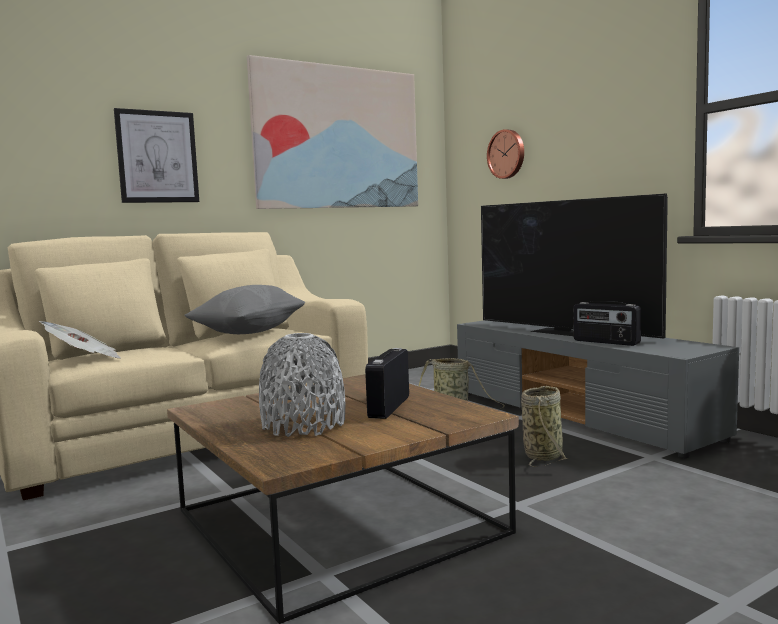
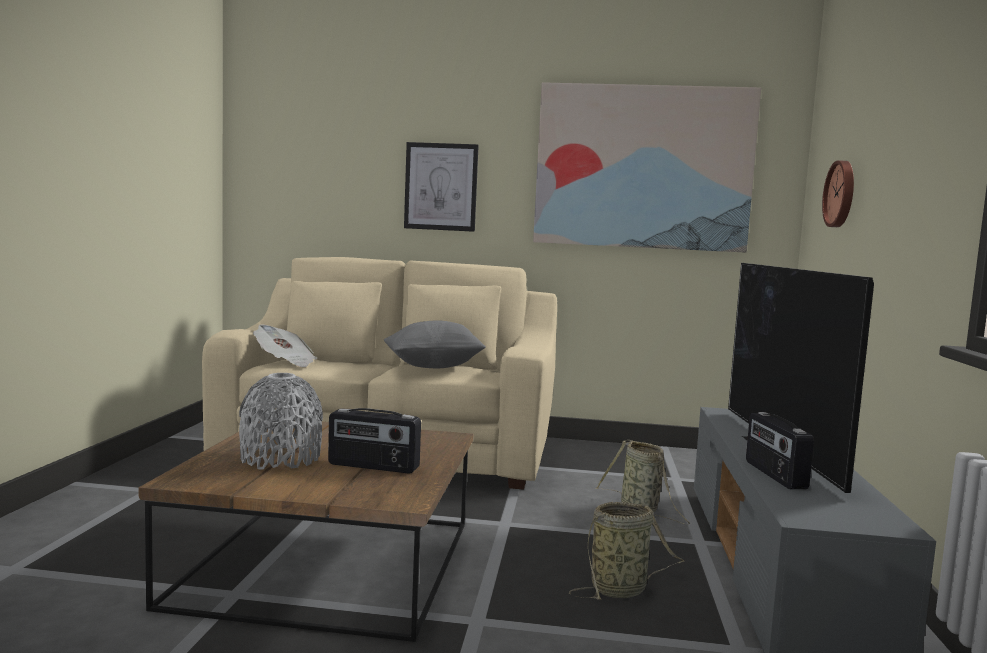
camera: 40 degrees right, 0 degrees up
radio [365,348,409,419] -> radio turned 135 degrees counterclockwise [328,408,421,474]

